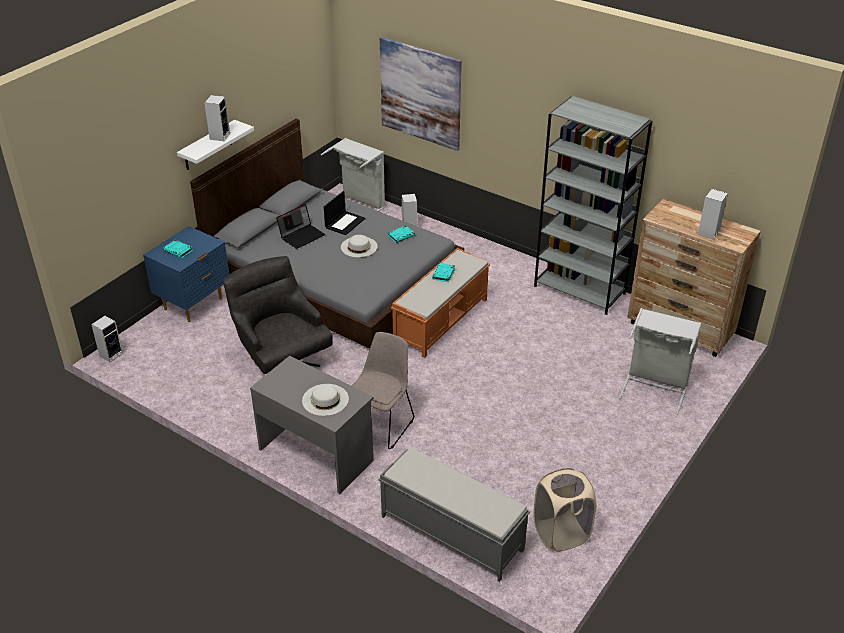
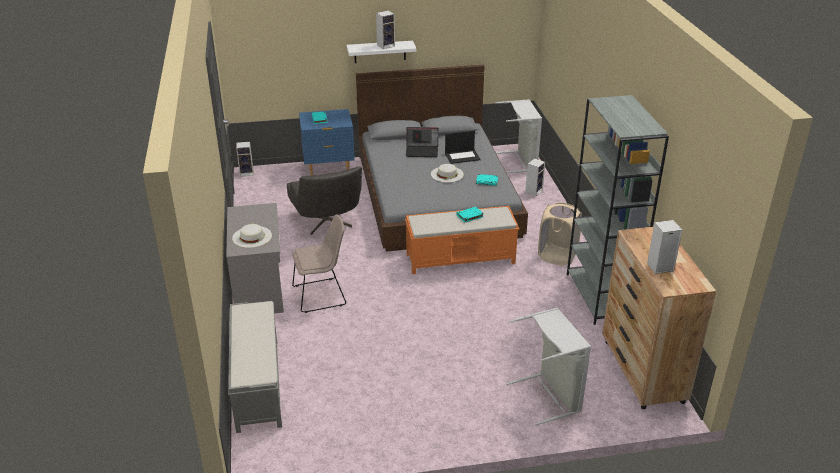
camera: 45 degrees right, 5 degrees down
grey armchair [223,256,333,374] -> grey armchair turned 150 degrees clockwise [287,166,362,235]
picture [380,37,462,151] -> none
beige laundry basket [533,468,596,552] -> beige laundry basket moved to [538,202,582,265]

